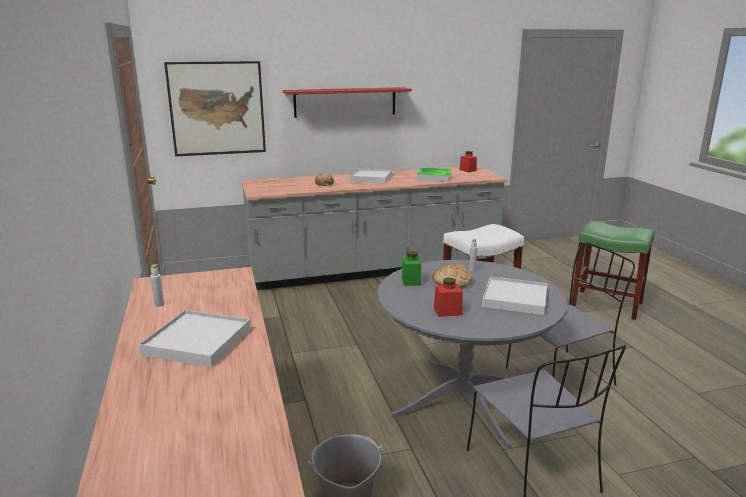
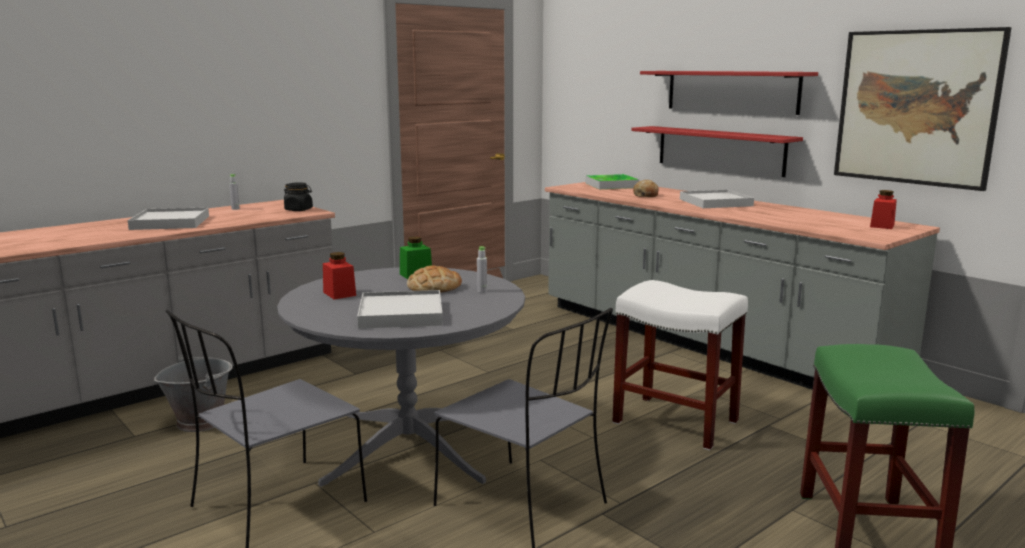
camera: 65 degrees right, 5 degrees down
picture [164,61,266,156] -> picture moved to [834,27,1012,191]
tray [417,167,451,182] -> tray moved to [586,174,639,189]
none -> black jar [284,182,313,211]
none -> red shelf [631,126,803,177]

